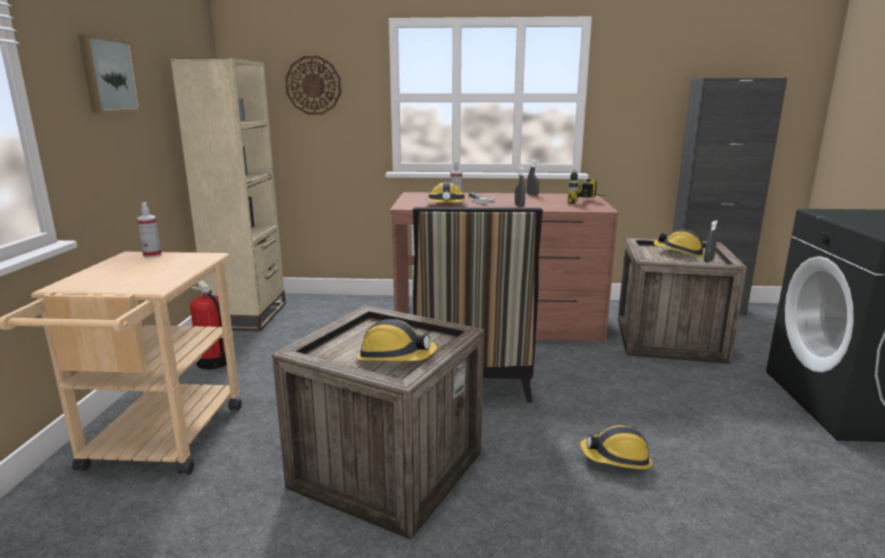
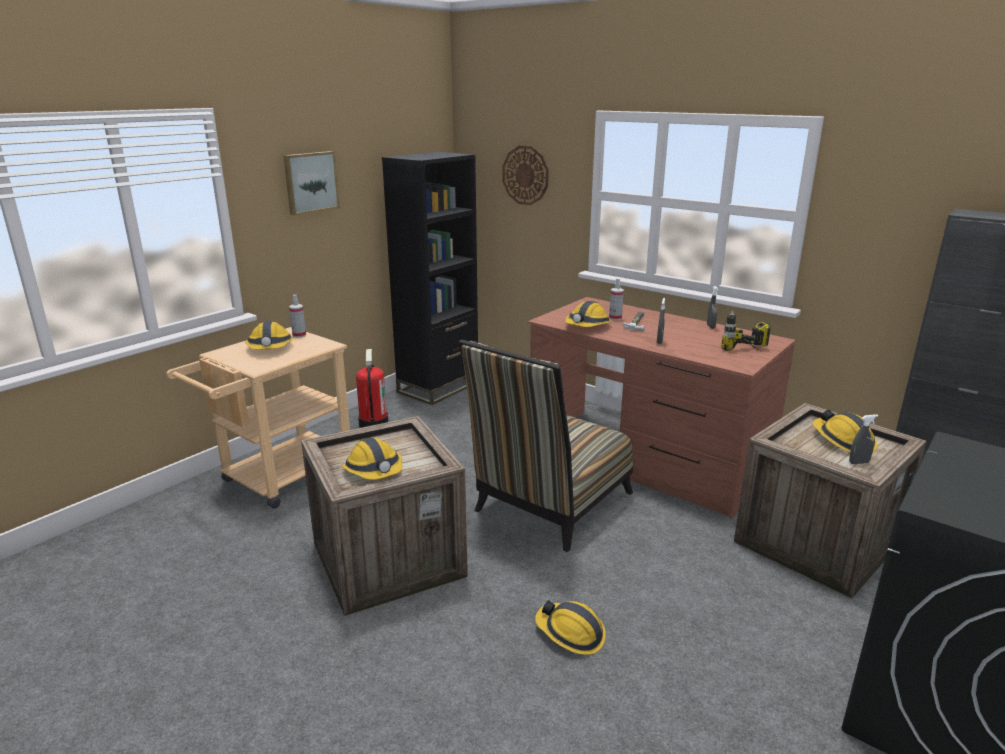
camera: 35 degrees right, 5 degrees up
beige bookcase [170,58,286,331] -> black bookcase [382,152,478,405]
none -> hard hat [245,321,294,350]

